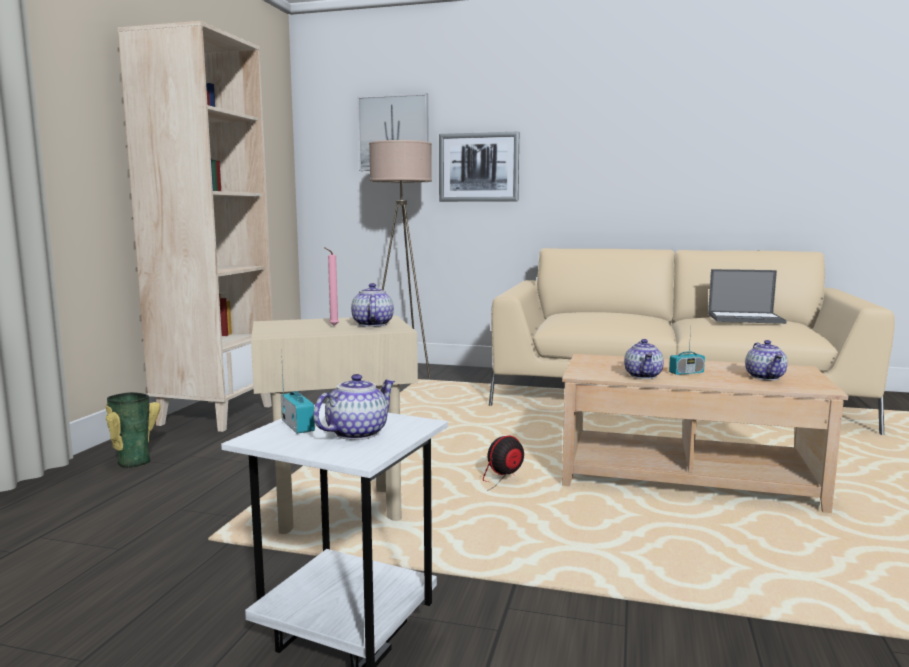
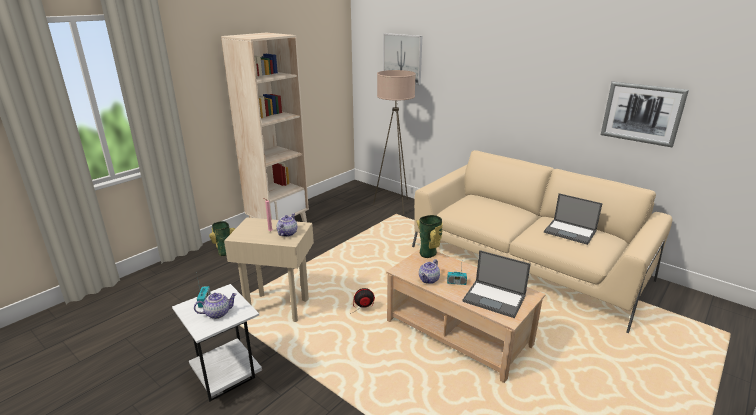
camera: 25 degrees right, 15 degrees up
picture [439,132,519,202] -> picture moved to [601,81,689,147]
teapot [745,340,788,380] -> laptop [462,250,531,318]
none -> vase [416,215,443,258]

